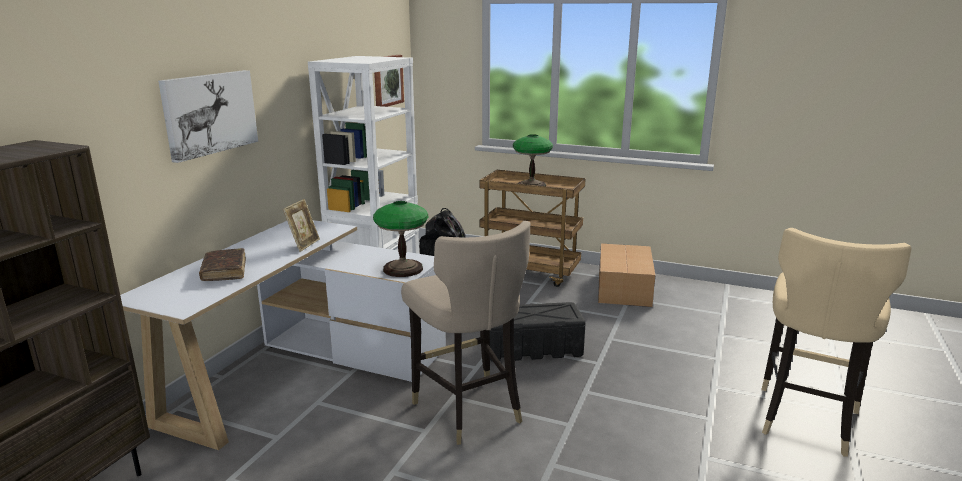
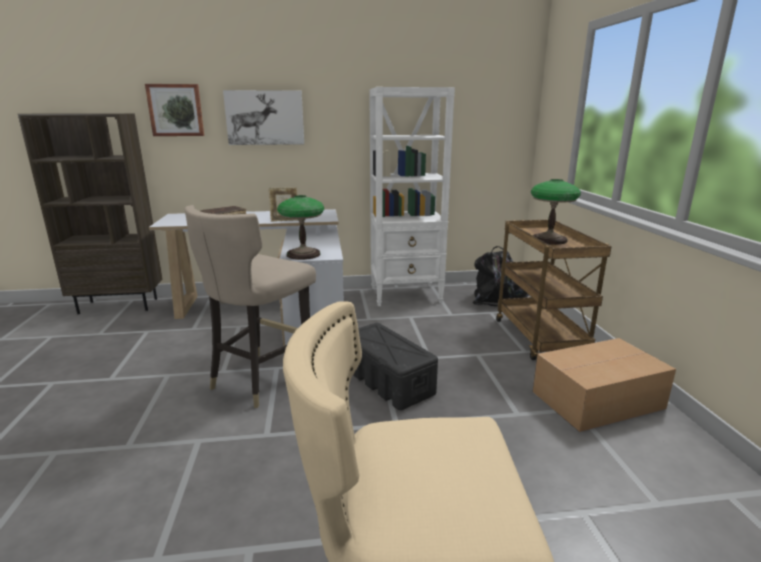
camera: 60 degrees right, 0 degrees up
picture [374,55,404,107] -> picture moved to [145,84,204,136]

